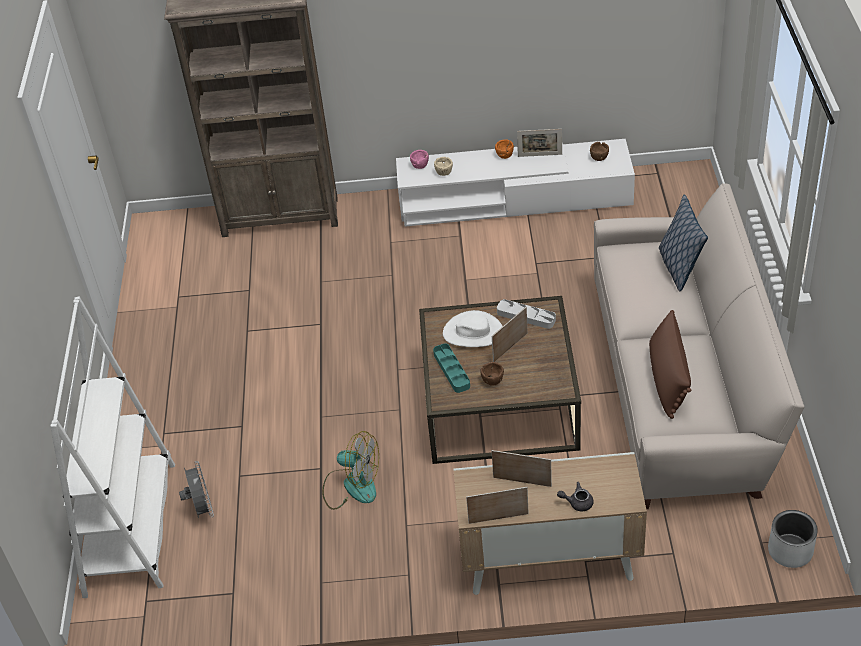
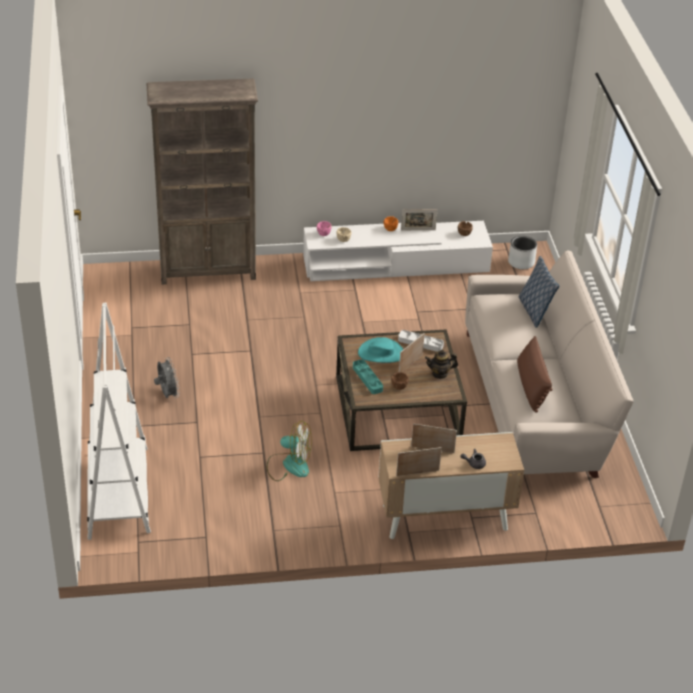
camera: 10 degrees left, 5 degrees down
grey fan [179,461,214,518] -> grey fan moved to [154,357,180,399]
white hat [443,310,503,347] -> turquoise hat [358,337,403,363]
grey planter [768,510,818,568] -> grey planter moved to [508,236,537,269]
none -> teapot [425,350,458,379]

